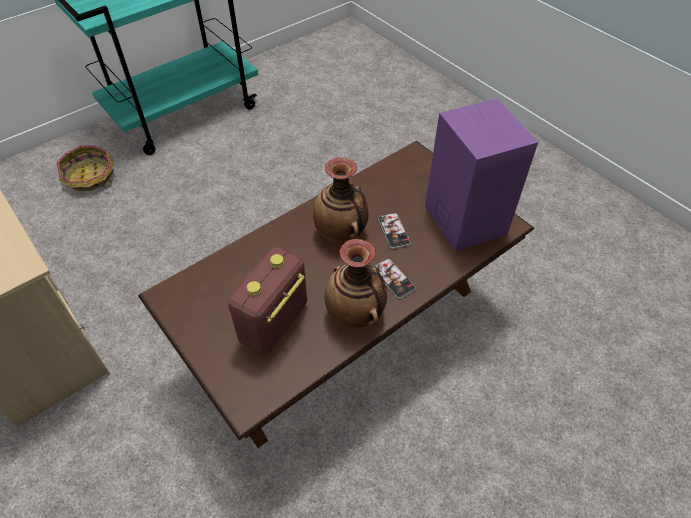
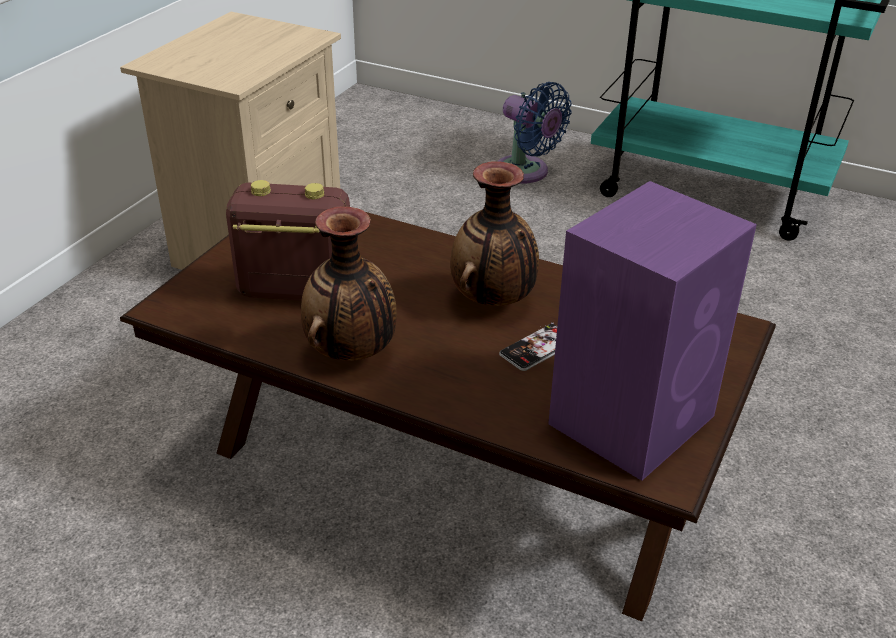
camera: 65 degrees right, 15 degrees down
basket [56,145,114,191] -> blue fan [497,82,572,184]
phone [373,259,416,299] -> none

